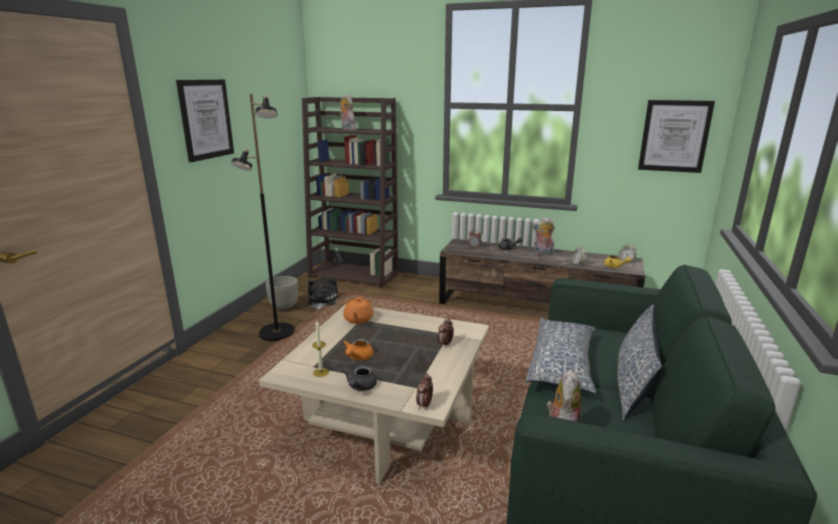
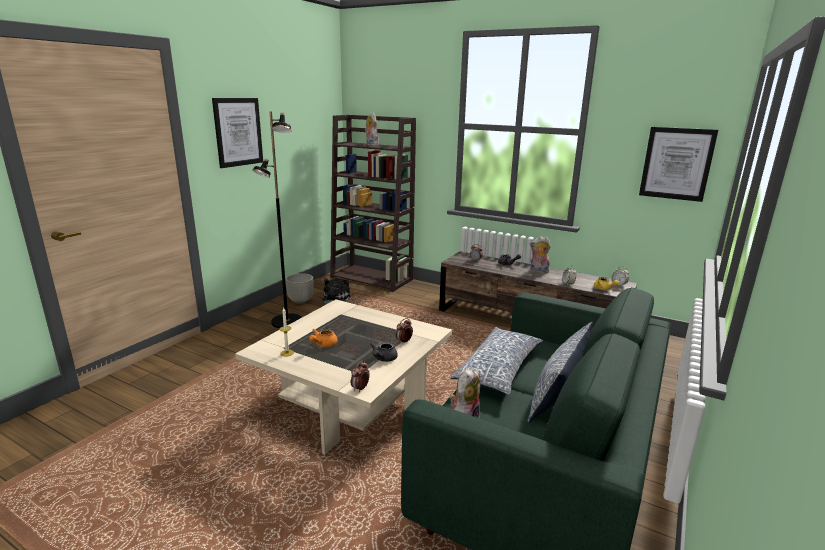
camera: 10 degrees right, 0 degrees up
orange teapot [343,296,373,324] -> none
grey teapot [343,366,377,391] -> grey teapot moved to [370,342,398,362]

